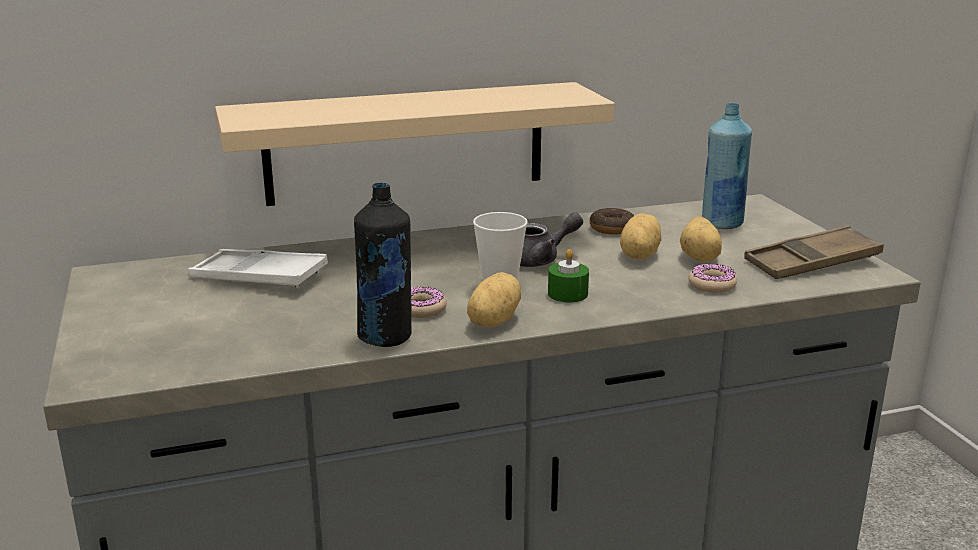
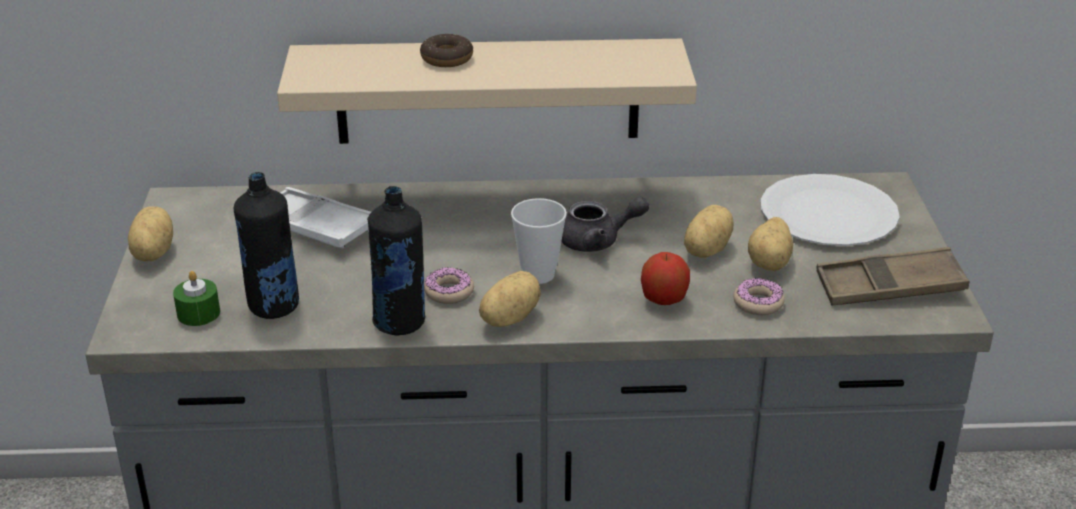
camera: 15 degrees right, 10 degrees up
green candle [548,249,589,302] -> green candle moved to [173,271,220,326]
donut [590,208,634,235] -> donut moved to [420,34,473,67]
blue bottle [702,103,752,229] -> white plate [760,174,900,246]
none -> potato [128,207,173,261]
none -> black bottle [234,172,299,319]
none -> apple [641,252,690,305]

